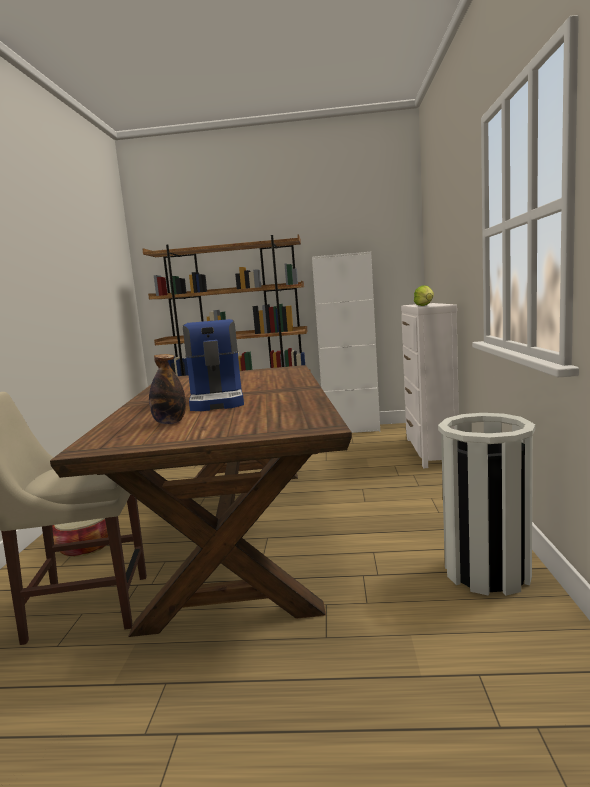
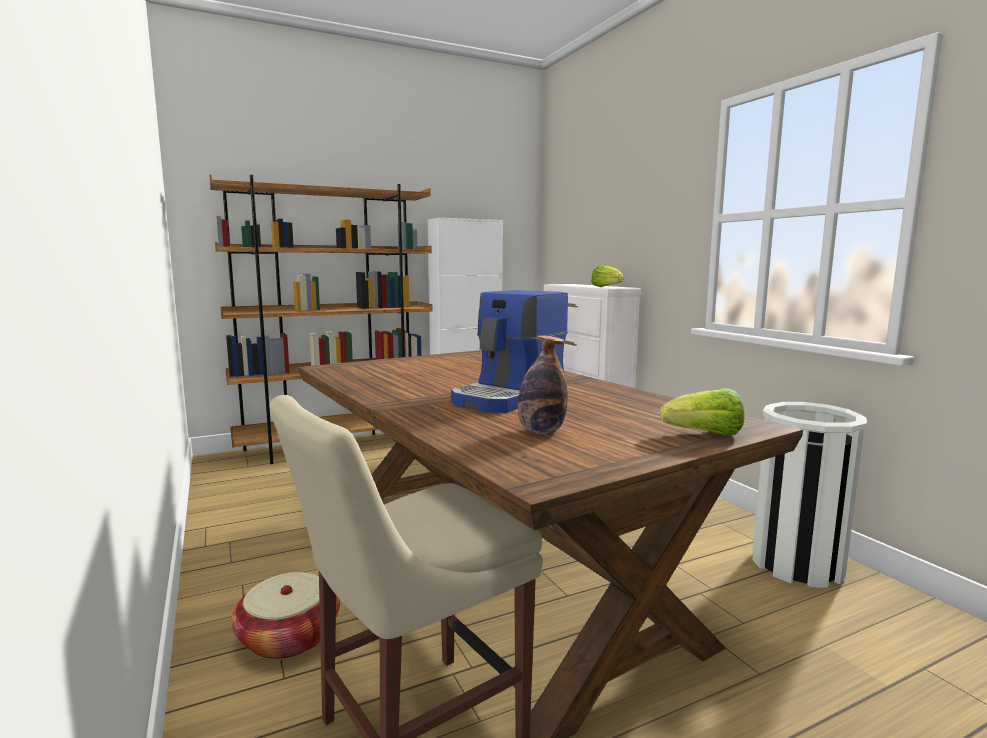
camera: 30 degrees left, 0 degrees up
coffee machine [183,319,244,411] -> coffee machine turned 75 degrees clockwise [451,290,568,413]
none -> lettuce [660,388,744,435]

